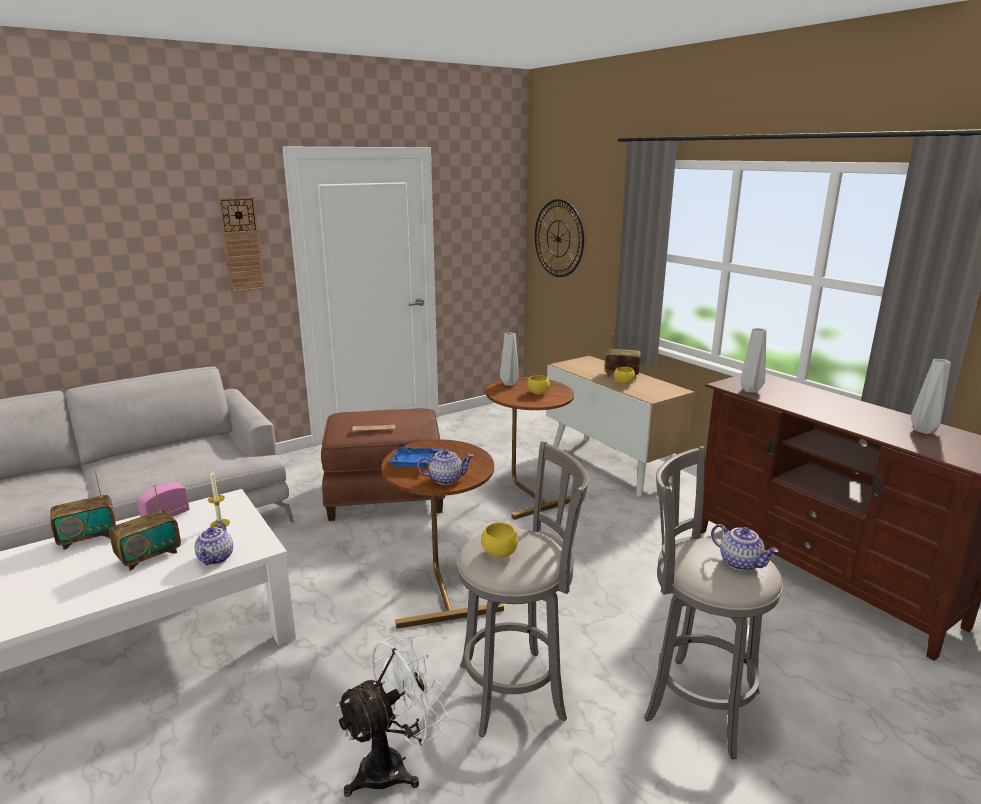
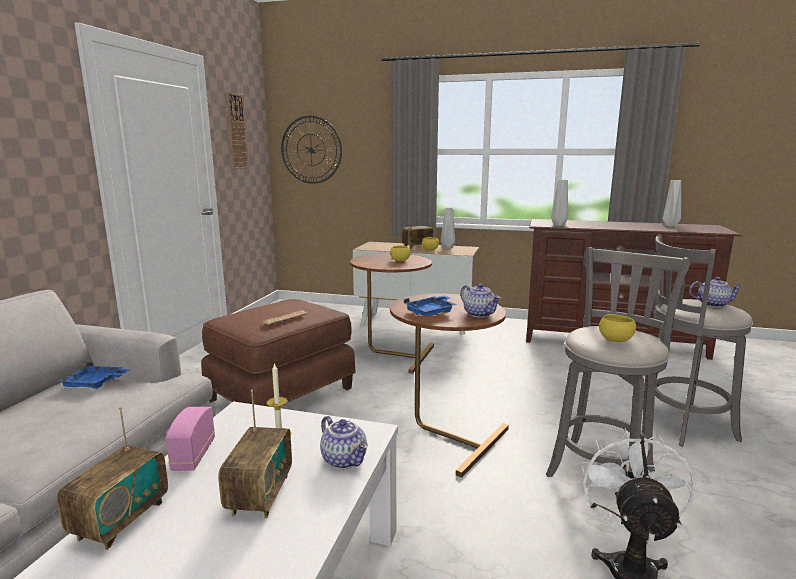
camera: 40 degrees left, 5 degrees down
wall clock [218,196,265,293] -> wall clock moved to [226,92,249,169]
teapot [417,449,474,485] -> teapot turned 105 degrees clockwise [460,284,501,318]
grey vase [500,332,519,386] -> grey vase moved to [441,208,455,249]
none -> blue tray [57,362,131,389]

